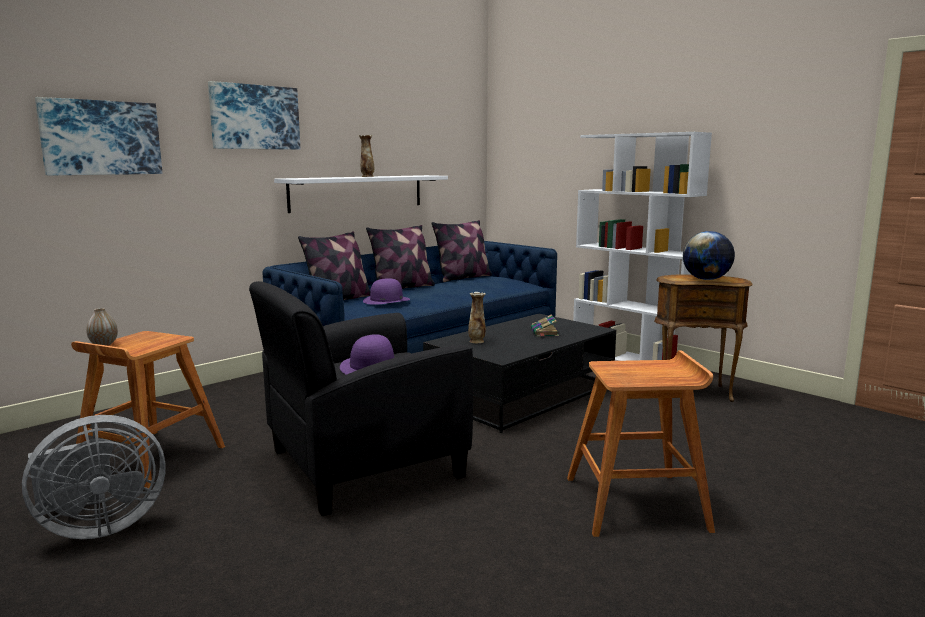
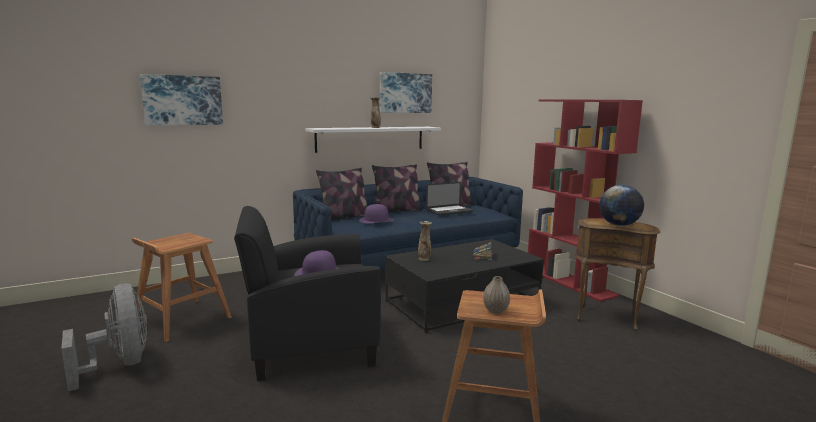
camera: 15 degrees right, 0 degrees up
grey fan [22,415,165,539] -> grey fan turned 105 degrees counterclockwise [61,284,147,391]
vase [86,308,118,346] -> vase moved to [483,276,510,314]
picture [208,81,300,150] -> picture moved to [380,72,432,113]
white bookcase [573,132,712,361] -> red bookcase [528,99,643,302]
none -> laptop [426,182,473,216]

